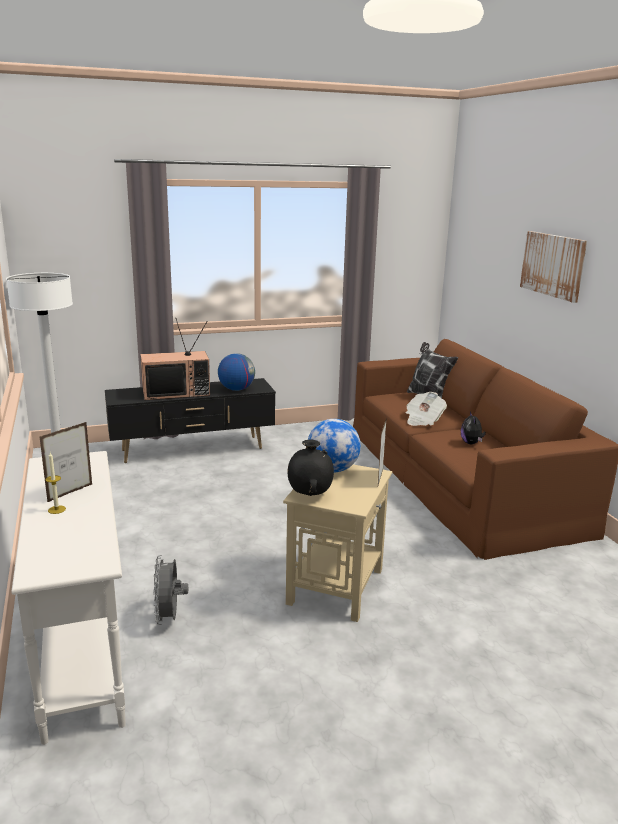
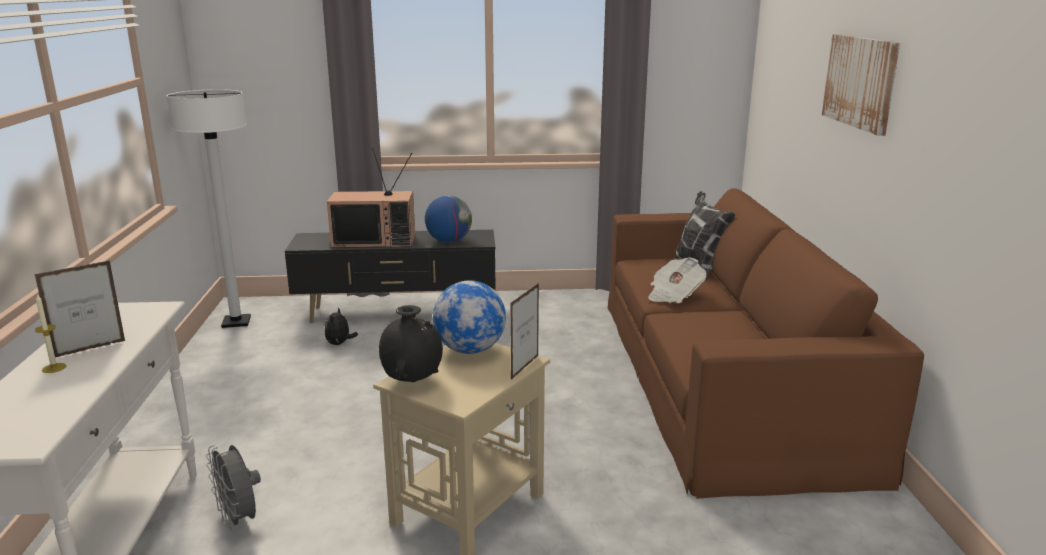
camera: 15 degrees right, 0 degrees up
grey fan [153,555,188,625] -> grey fan turned 45 degrees counterclockwise [206,445,261,532]
plush toy [461,412,486,444] -> plush toy moved to [324,307,358,345]

